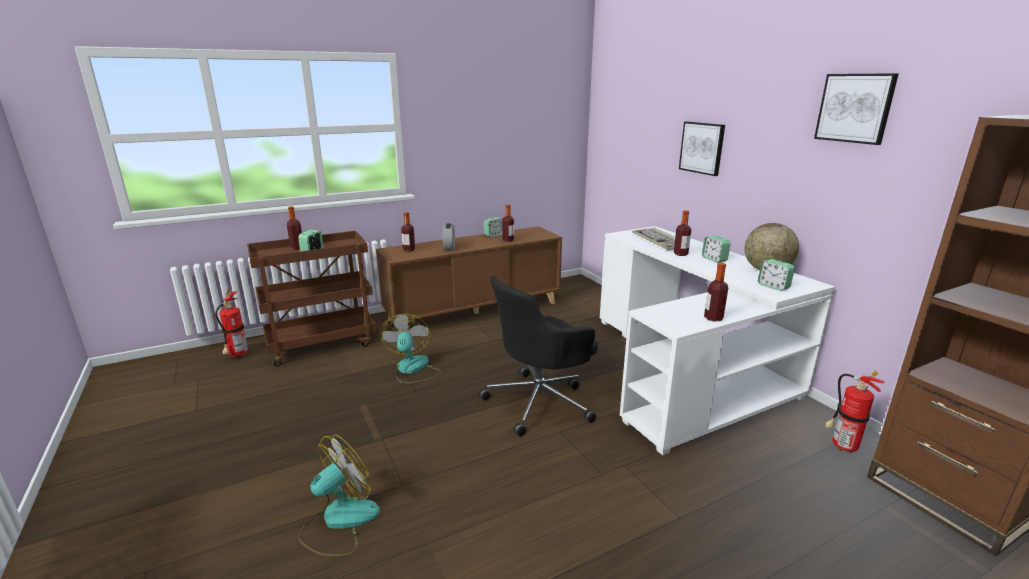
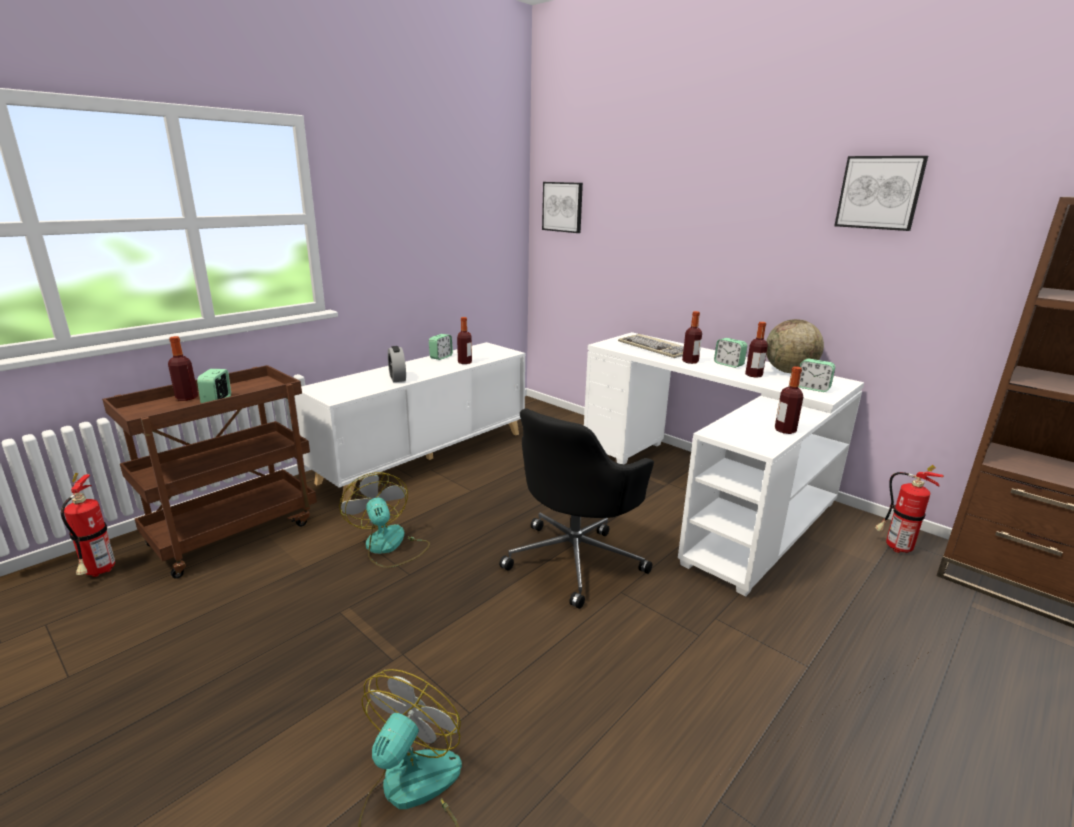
camera: 20 degrees left, 0 degrees up
brown cabinet [376,226,562,332] -> white cabinet [295,342,525,502]
bottle [401,212,415,252] -> bottle moved to [745,322,768,378]
picture [679,122,725,176] -> picture moved to [542,182,583,233]

